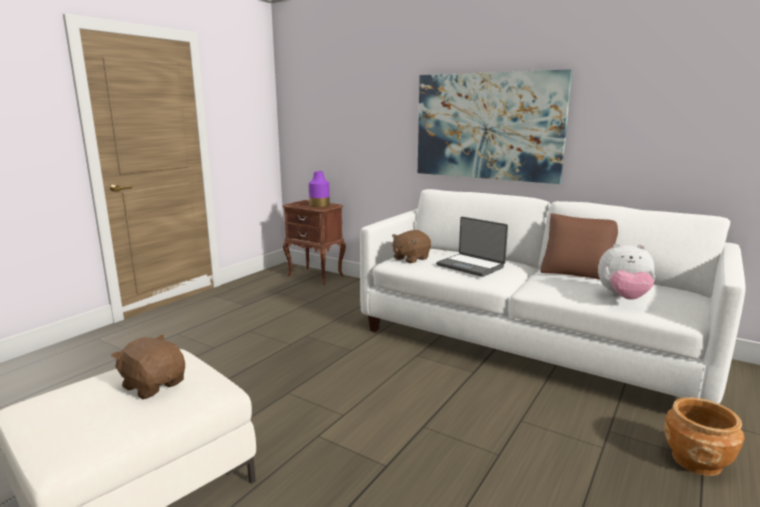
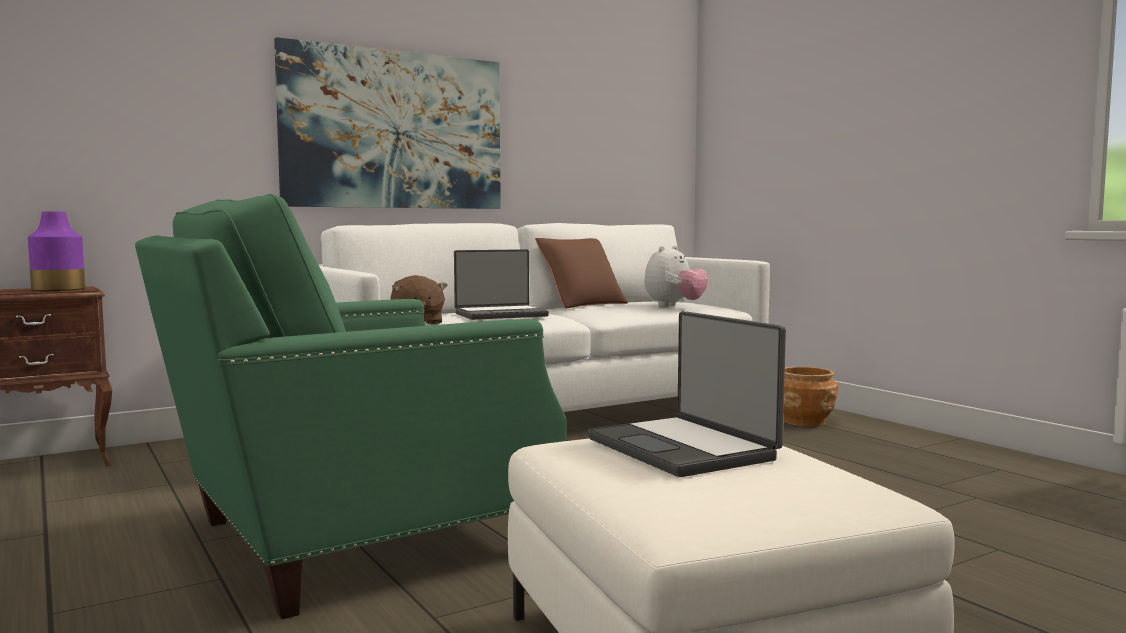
camera: 65 degrees left, 10 degrees down
brown plush toy [111,335,185,400] -> laptop [587,311,786,477]
none -> green armchair [135,194,567,619]

